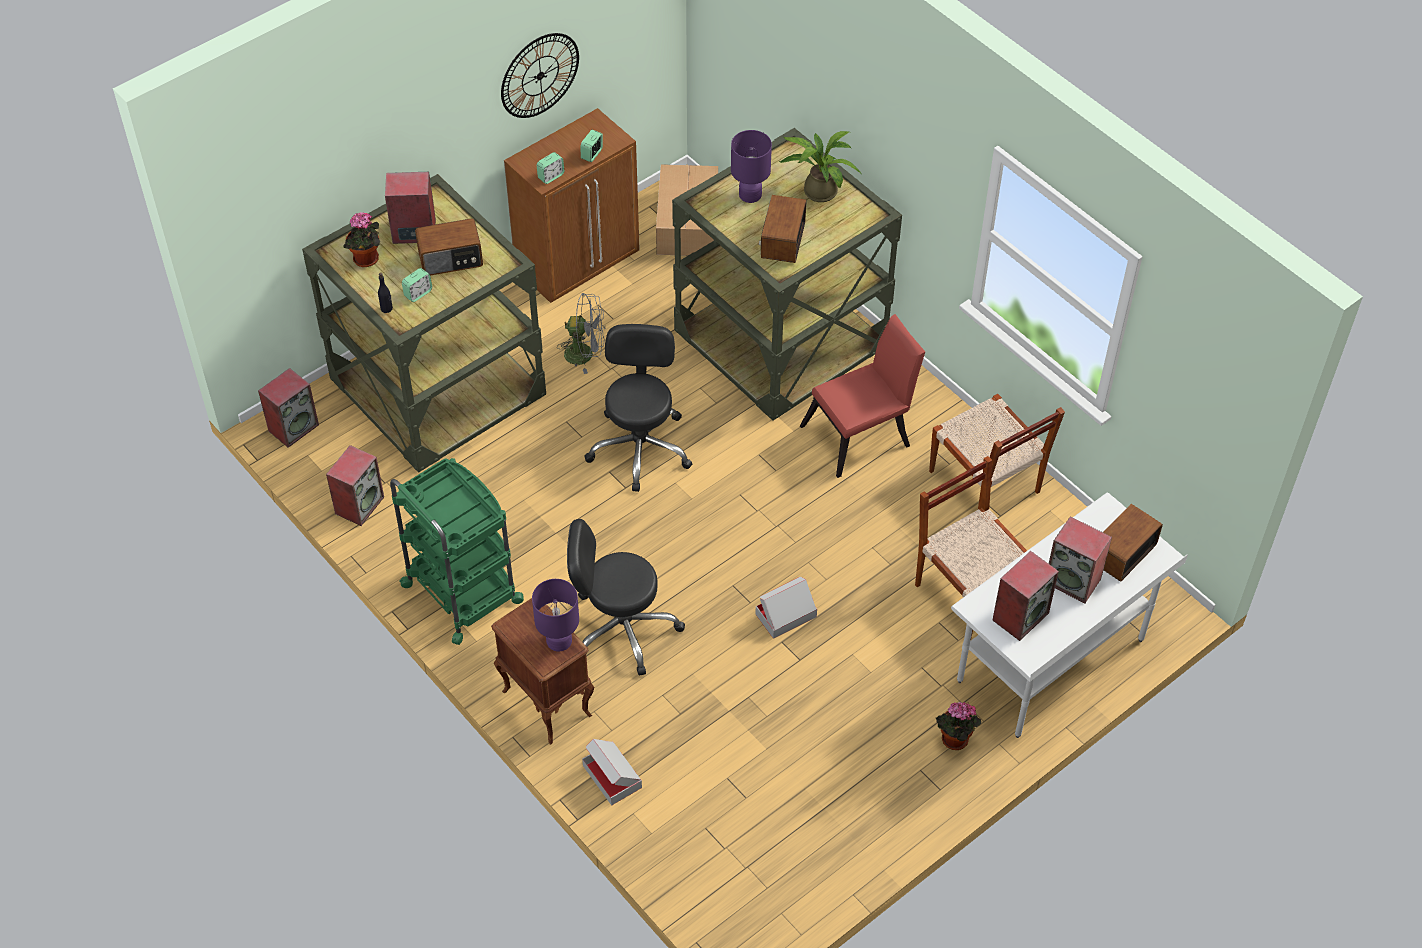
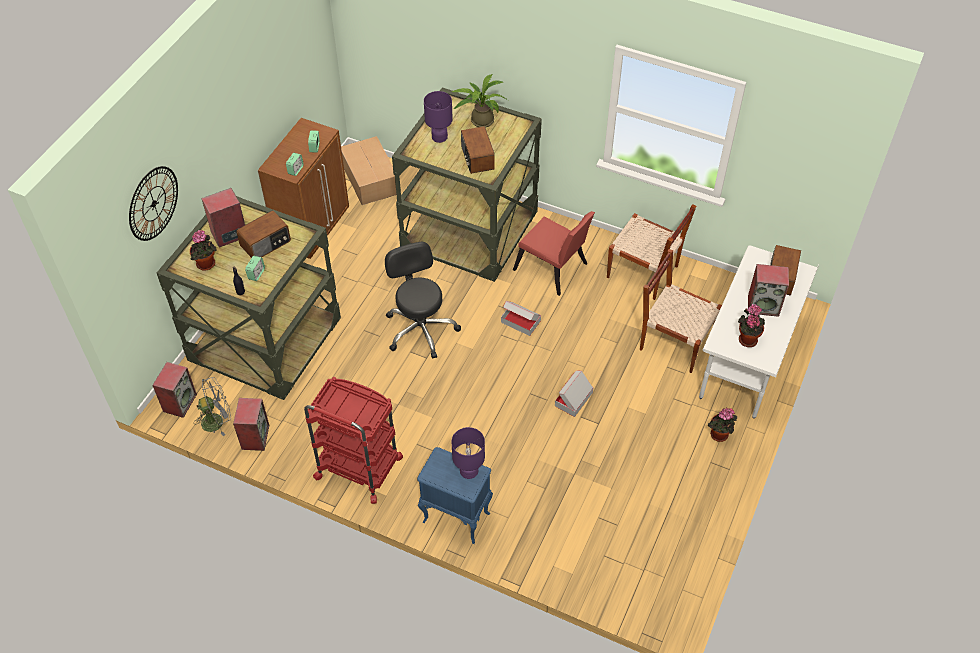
camera: 25 degrees left, 0 degrees up
green cart [390,458,524,645] -> red cart [304,377,403,504]
brown nightstand [491,598,594,745] -> blue nightstand [417,447,493,544]
wall clock [501,33,579,118] -> wall clock moved to [129,166,178,241]
grey fan [557,293,605,374] -> grey fan moved to [194,377,231,436]
black office chair [567,519,685,675] -> none
cardboard box [582,739,642,806] -> cardboard box moved to [501,301,541,336]
red chair [800,314,925,478] -> red chair turned 90 degrees clockwise [513,211,595,296]
speaker [992,551,1059,641] -> potted plant [738,304,765,347]

